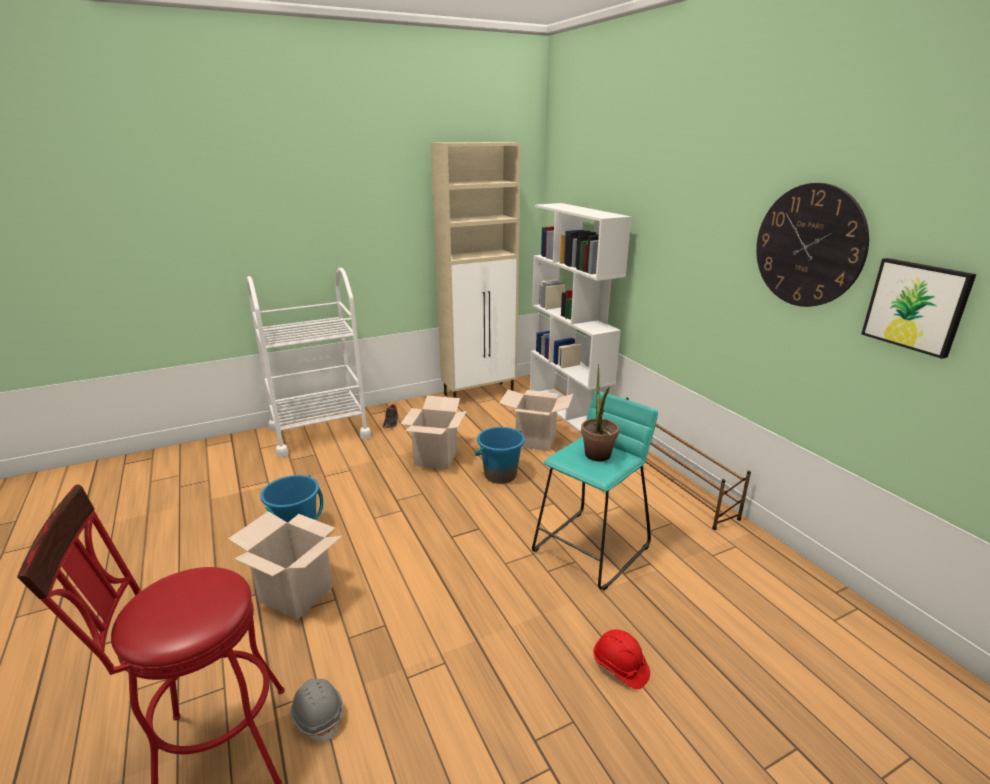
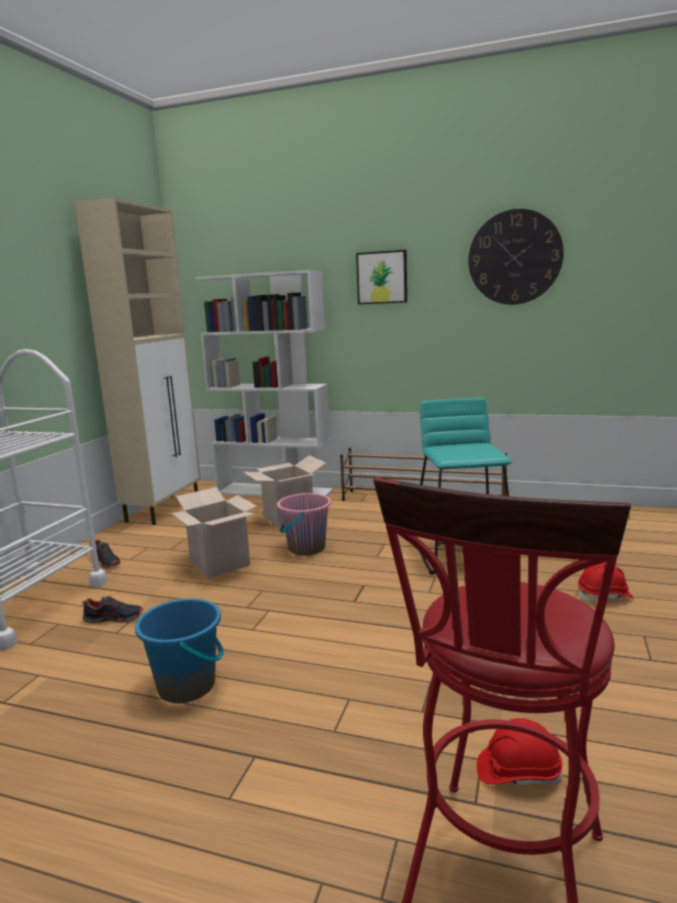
camera: 45 degrees left, 10 degrees down
cardboard box [228,511,342,620] -> none
grey hard hat [290,679,343,742] -> red hard hat [477,718,563,786]
blue bucket [475,427,525,484] -> pink bucket [277,493,331,556]
potted plant [581,364,619,461] -> none
picture [861,258,976,359] -> picture moved to [356,250,407,304]
none -> shoe [82,596,143,623]

